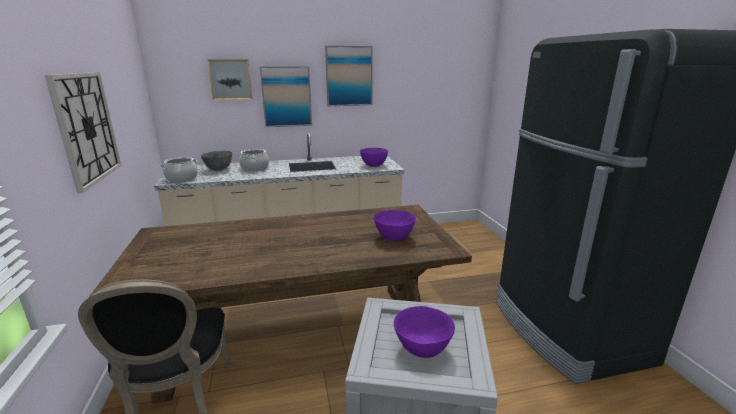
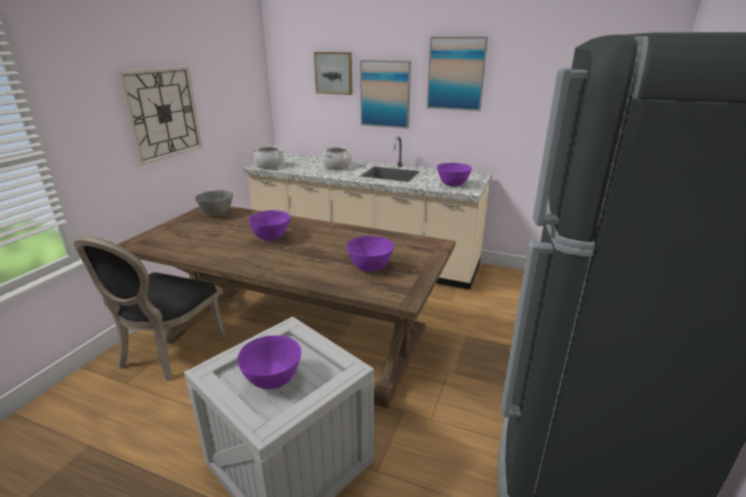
camera: 35 degrees right, 5 degrees up
grey bowl [201,151,232,171] -> grey bowl moved to [195,190,233,216]
none -> purple bowl [248,210,290,241]

